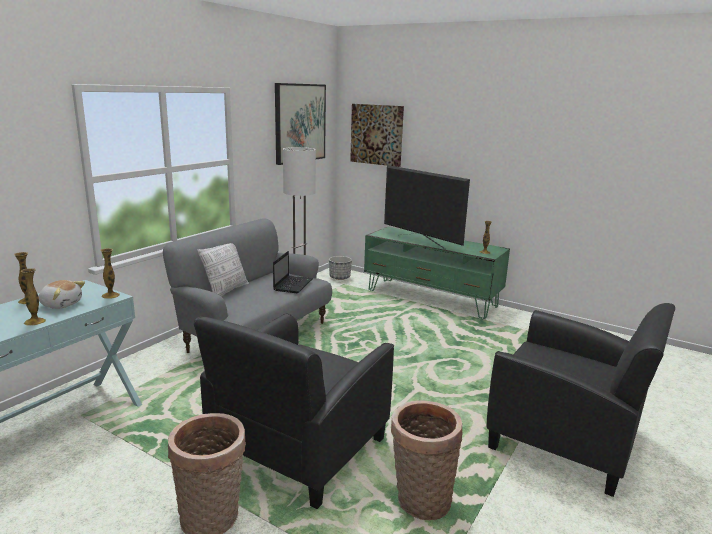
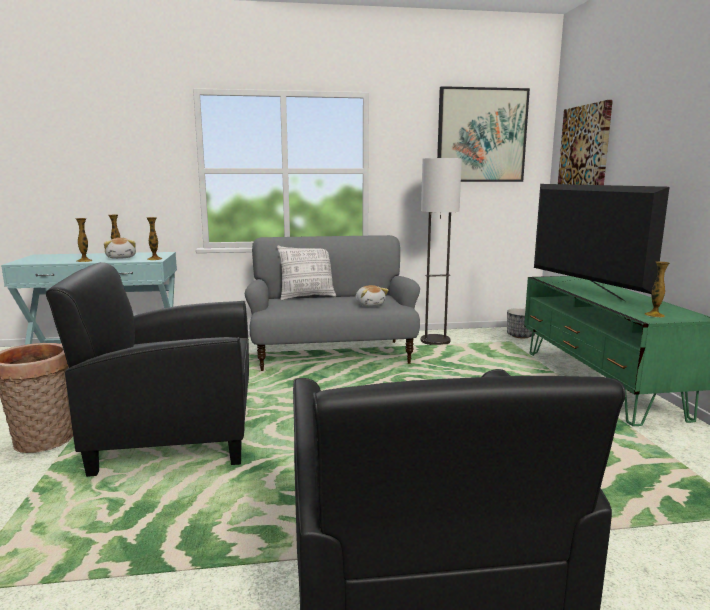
camera: 50 degrees right, 5 degrees down
laptop [273,251,313,293] -> plush toy [355,285,388,307]
television [384,165,470,249] -> television turned 150 degrees clockwise [534,184,669,301]
basket [391,400,462,520] -> none

